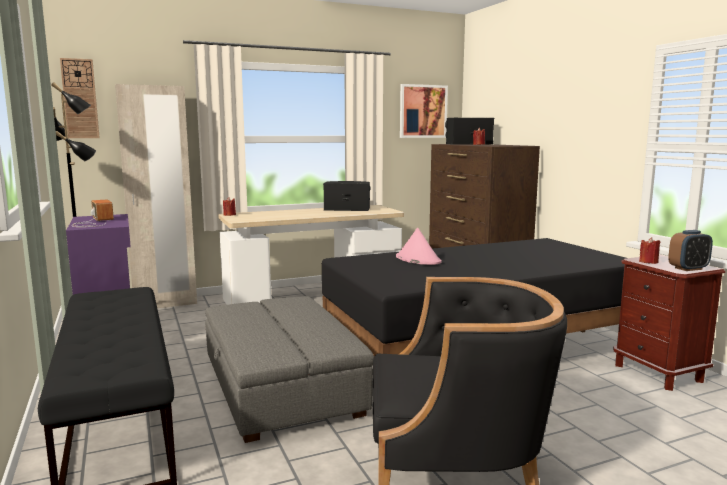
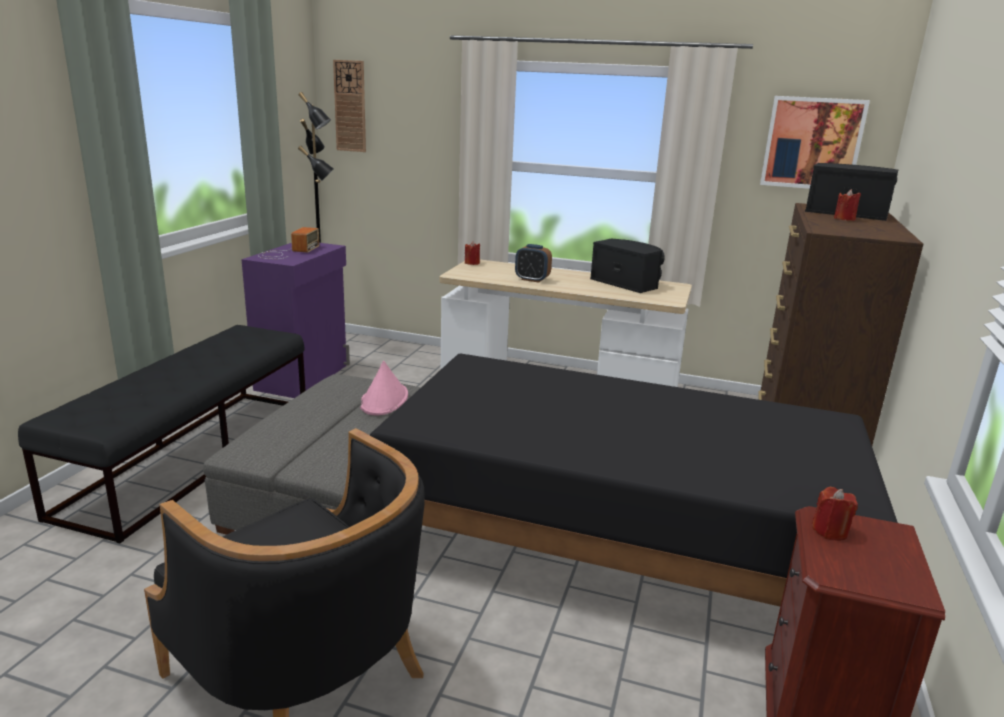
camera: 40 degrees right, 10 degrees up
beige wardrobe [115,84,197,308] -> none
pink hat [396,227,442,265] -> pink hat moved to [360,361,408,415]
alarm clock [668,230,713,271] -> alarm clock moved to [515,244,552,282]

